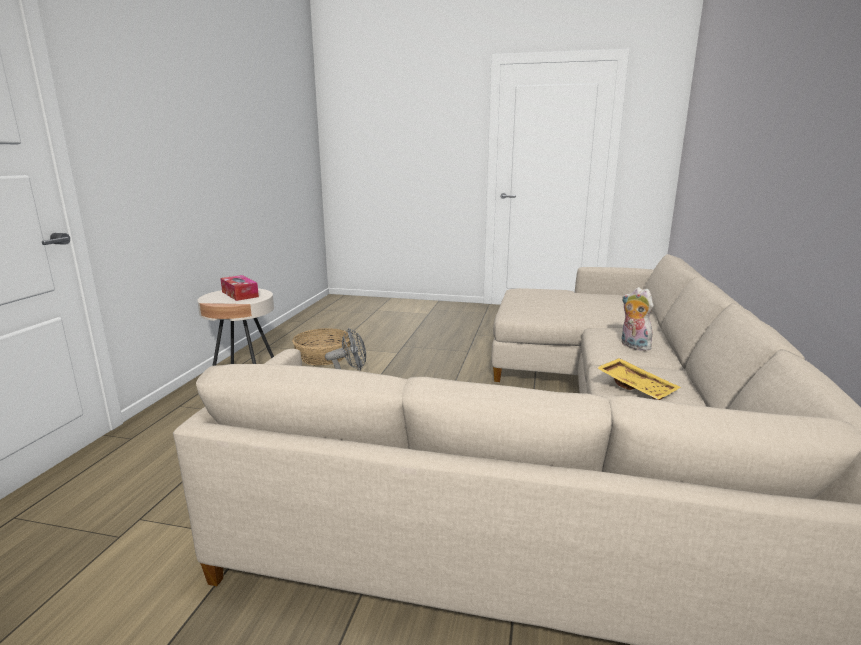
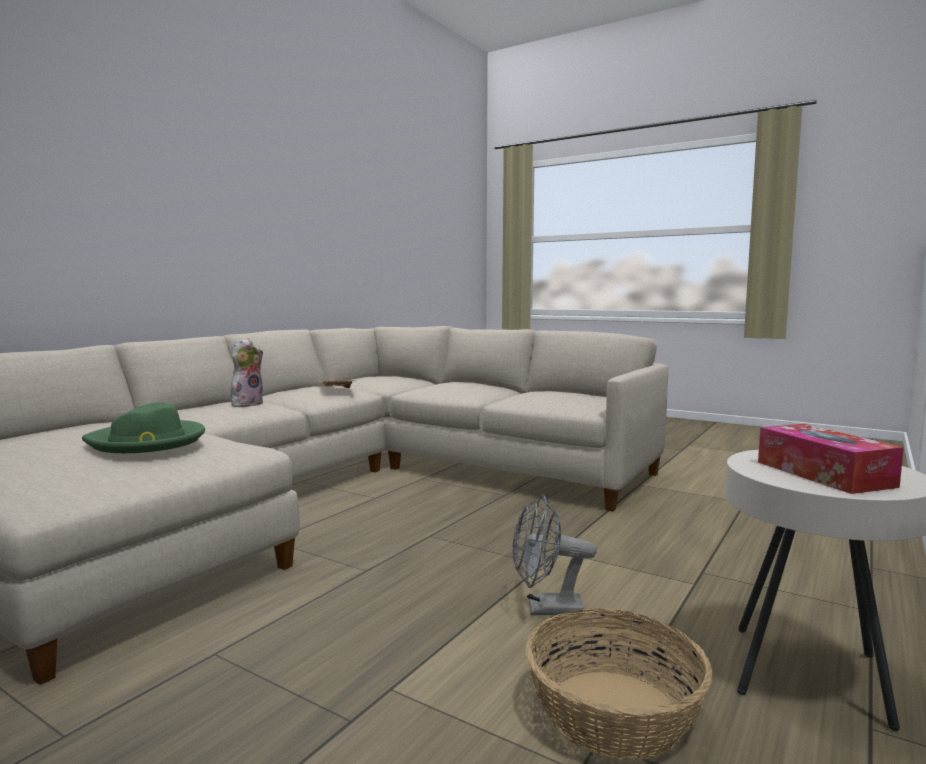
camera: 160 degrees left, 10 degrees down
plush toy [622,287,653,351] -> plush toy turned 135 degrees counterclockwise [231,338,263,407]
none -> green hat [82,402,205,453]

